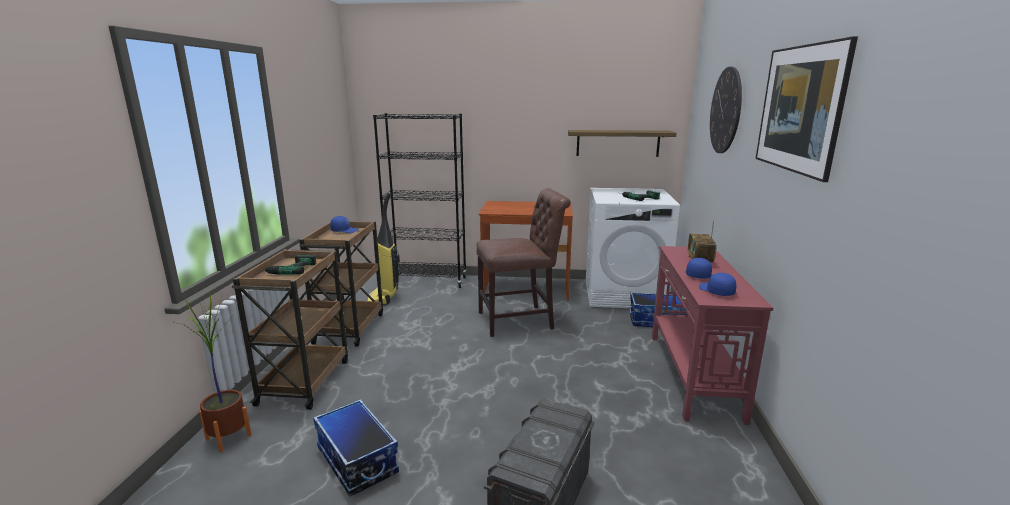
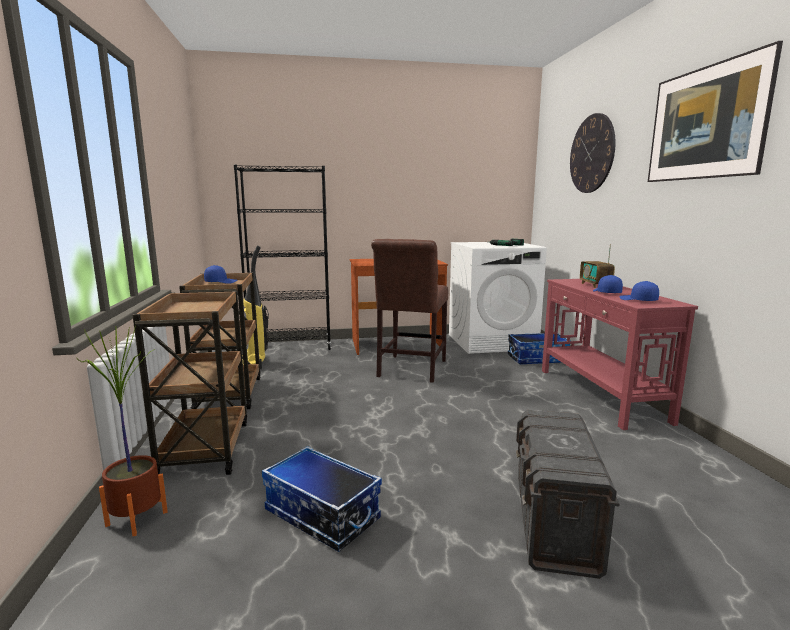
camera: 15 degrees left, 5 degrees down
power drill [264,255,316,274] -> none
brown chair [476,188,571,337] -> brown chair turned 135 degrees clockwise [371,239,448,383]
shelf [568,130,677,157] -> none

